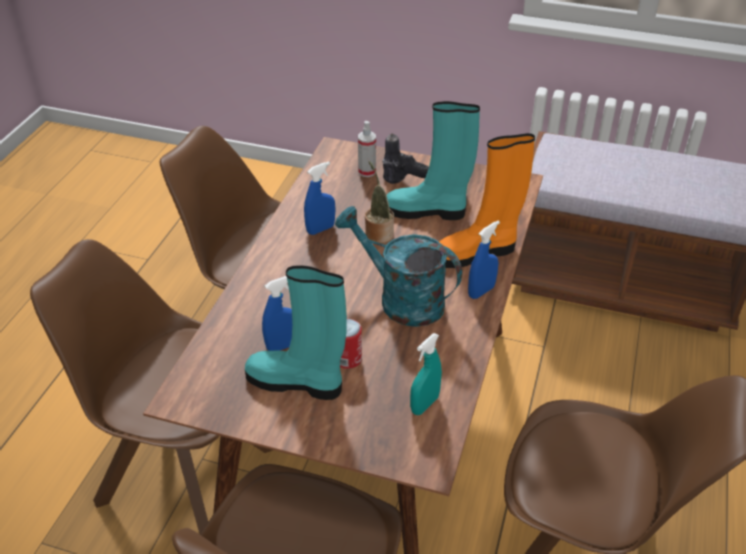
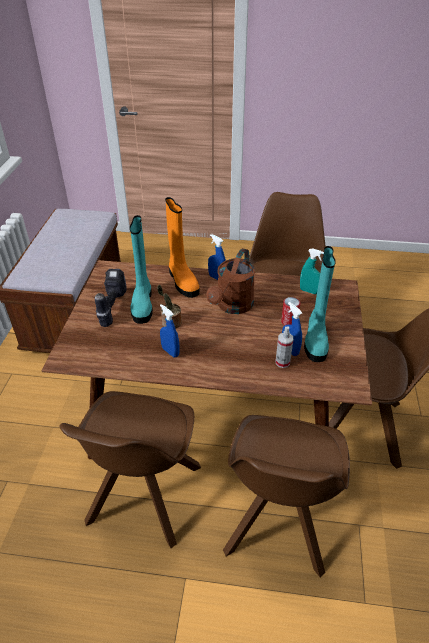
camera: 100 degrees left, 0 degrees up
turquoise watering can [335,206,462,327] -> brown watering can [206,248,255,314]
spray bottle [358,121,376,177] -> spray bottle moved to [276,326,293,368]

